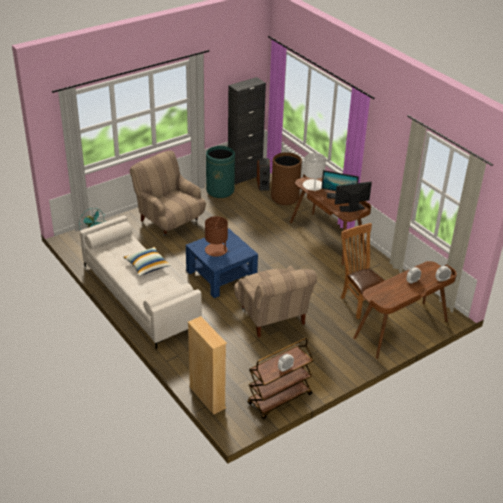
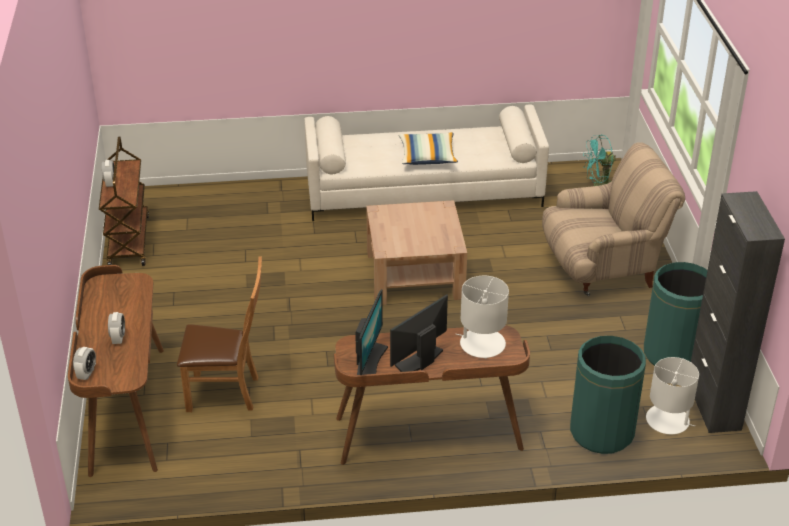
camera: 120 degrees right, 0 degrees up
blue coffee table [186,228,258,298] -> brown coffee table [366,200,467,305]
beige bookcase [188,316,227,415] -> none
brown table lamp [205,216,230,257] -> none
beige armchair [234,266,317,338] -> none
speaker [257,158,270,190] -> white table lamp [646,357,699,434]
brown trash can [271,152,302,205] -> green trash can [570,336,646,454]

